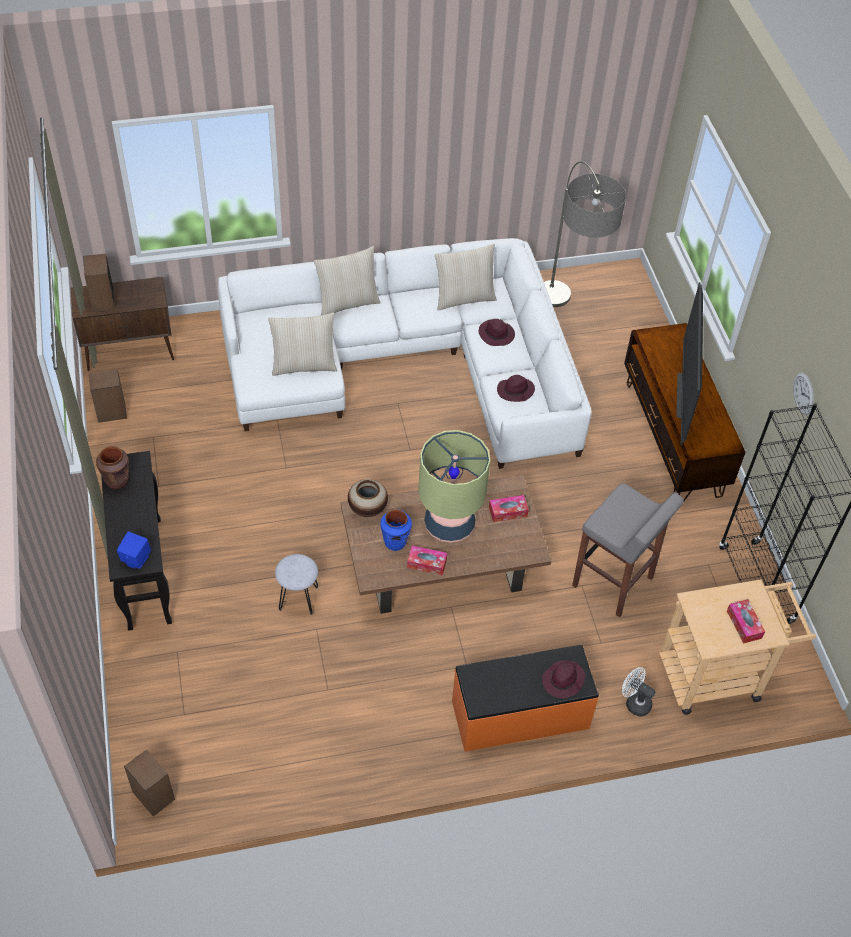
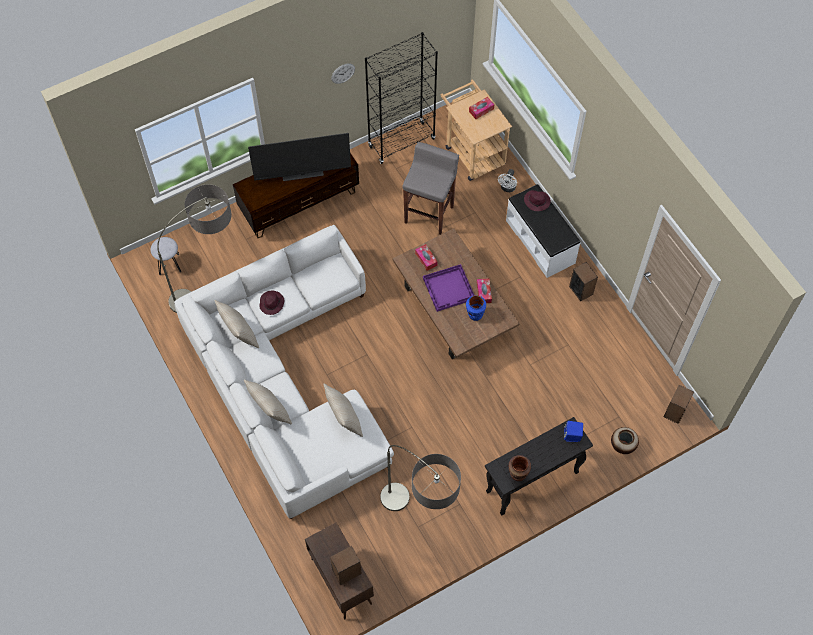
camera: 105 degrees left, 10 degrees up
speaker [89,370,127,423] -> speaker moved to [569,262,598,302]
grey stool [275,554,318,615] -> grey stool moved to [151,237,181,275]
vase [348,479,388,517] -> vase moved to [611,427,639,454]
table lamp [419,430,490,543] -> purple tray [423,264,474,312]
orange bench [452,645,599,752] -> white bench [506,184,580,278]
purple hat [497,375,535,402] -> none
none -> floor lamp [380,445,461,511]

